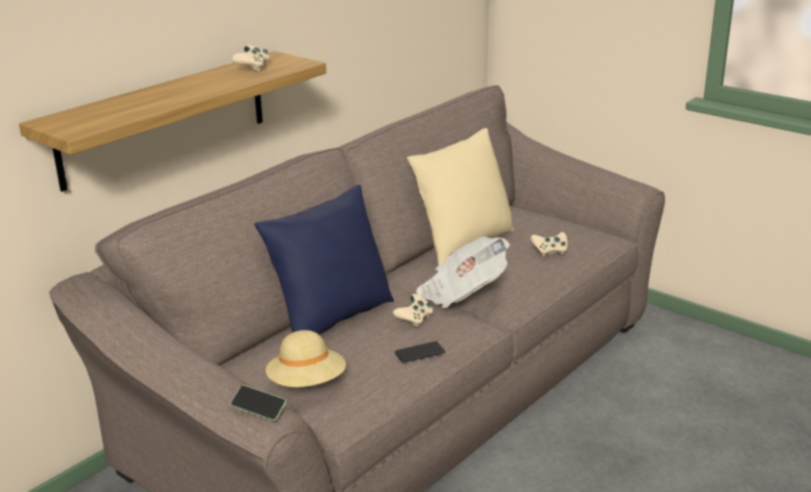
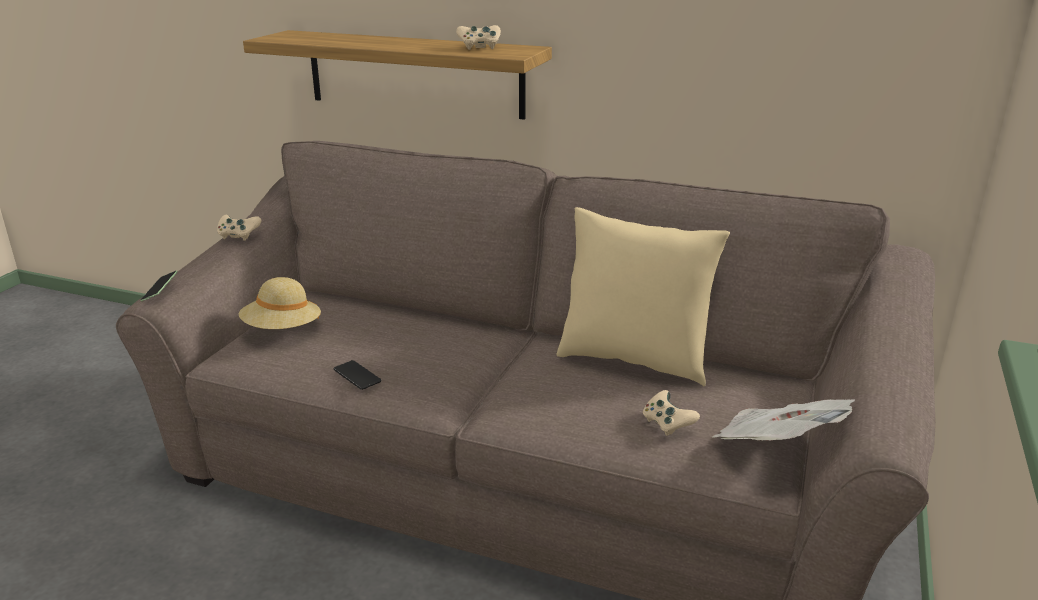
camera: 70 degrees right, 0 degrees up
blue pillow [254,185,394,334] -> none
beige game controller [393,294,433,327] -> beige game controller moved to [217,215,261,241]
newspaper [416,236,510,308] -> newspaper moved to [713,399,855,440]

